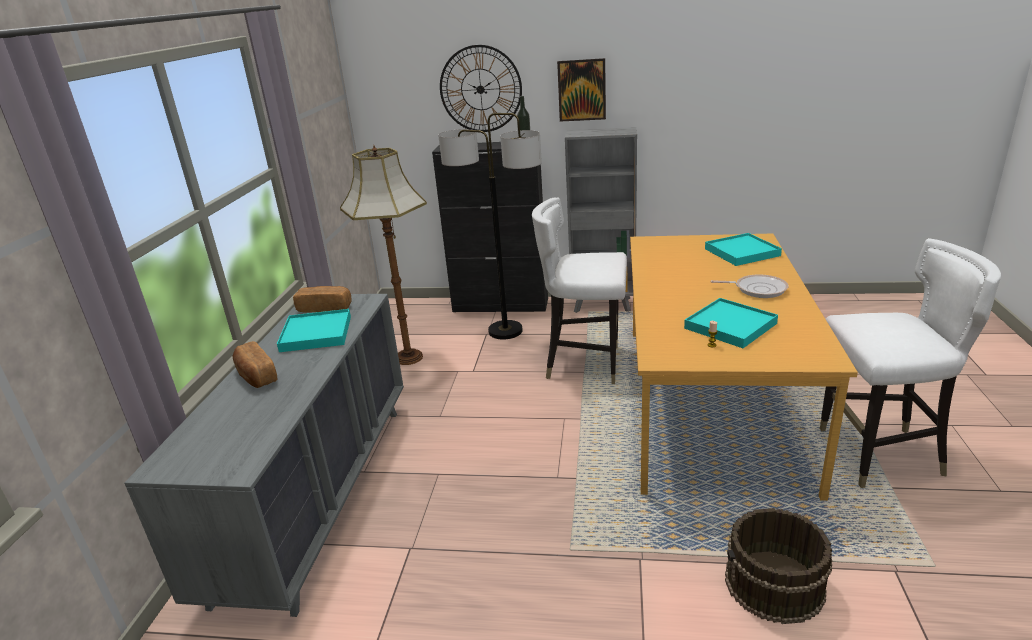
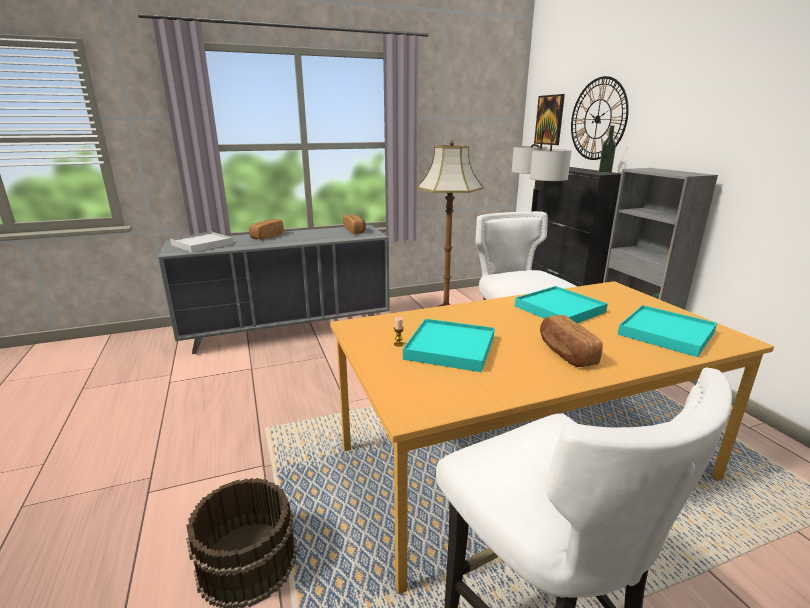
camera: 60 degrees right, 5 degrees down
turquoise tray [277,309,351,352] -> turquoise tray moved to [515,286,608,323]
picture [557,58,606,122] -> picture moved to [534,94,565,145]
frying pan [710,275,788,298] -> bread [540,315,603,367]
none -> white tray [170,232,233,253]

